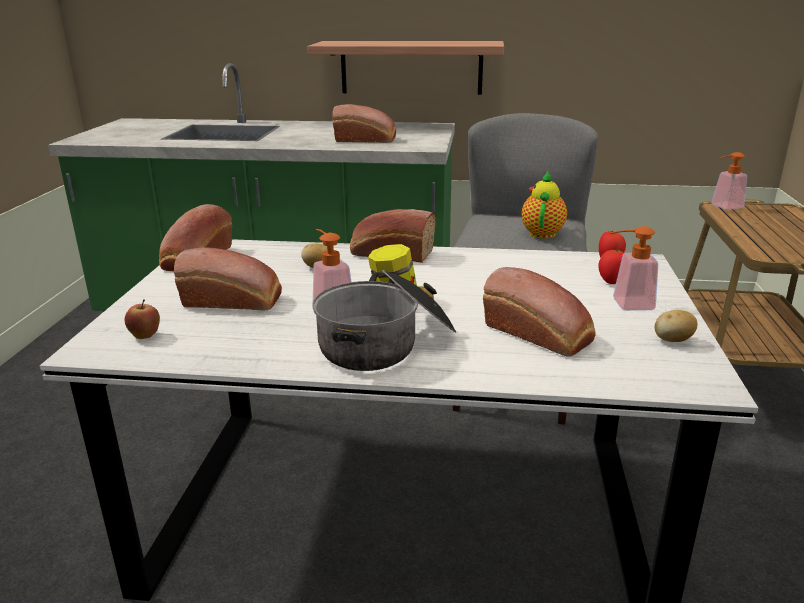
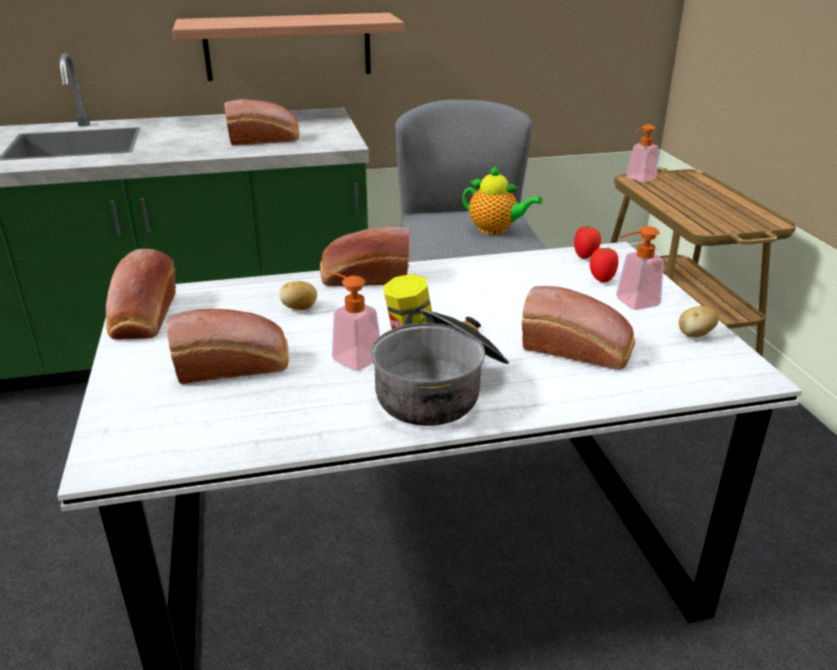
camera: 20 degrees left, 5 degrees up
apple [125,300,160,339] -> none
teapot [522,172,567,239] -> teapot turned 120 degrees clockwise [462,165,542,235]

